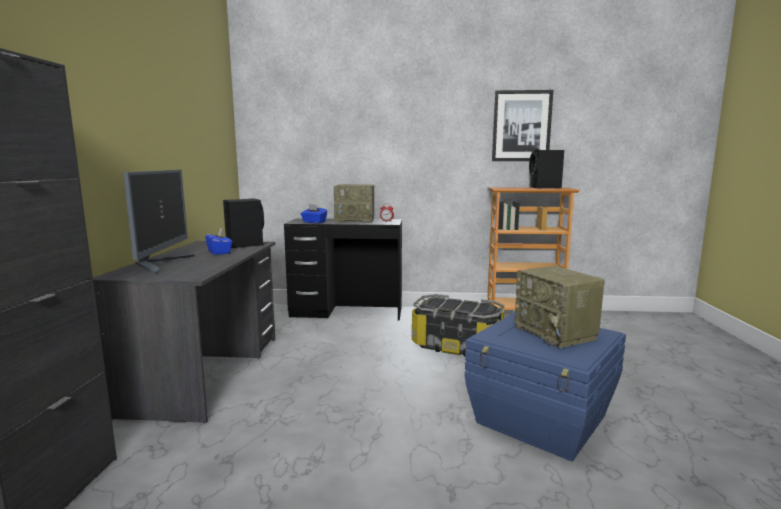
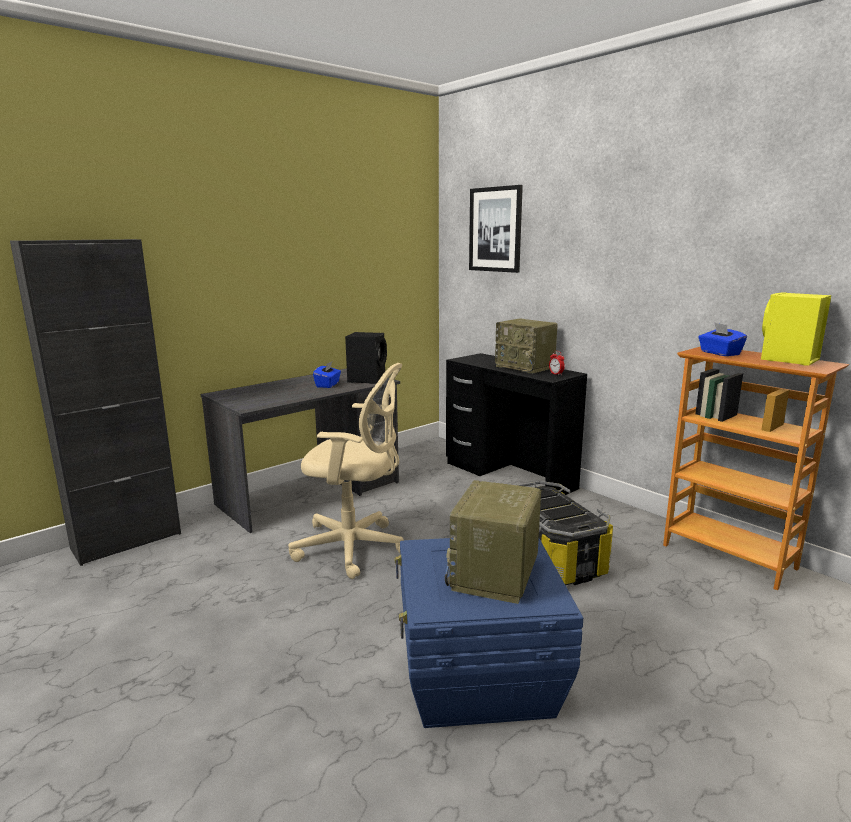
camera: 45 degrees right, 5 degrees up
monitor [123,170,194,274] -> none
blue tissue box [301,204,327,223] -> blue tissue box moved to [698,322,747,356]
picture [492,90,553,161] -> picture moved to [469,185,523,273]
black speaker [529,150,564,189] -> yellow speaker [761,292,831,366]
none -> beige office chair [288,363,404,579]

